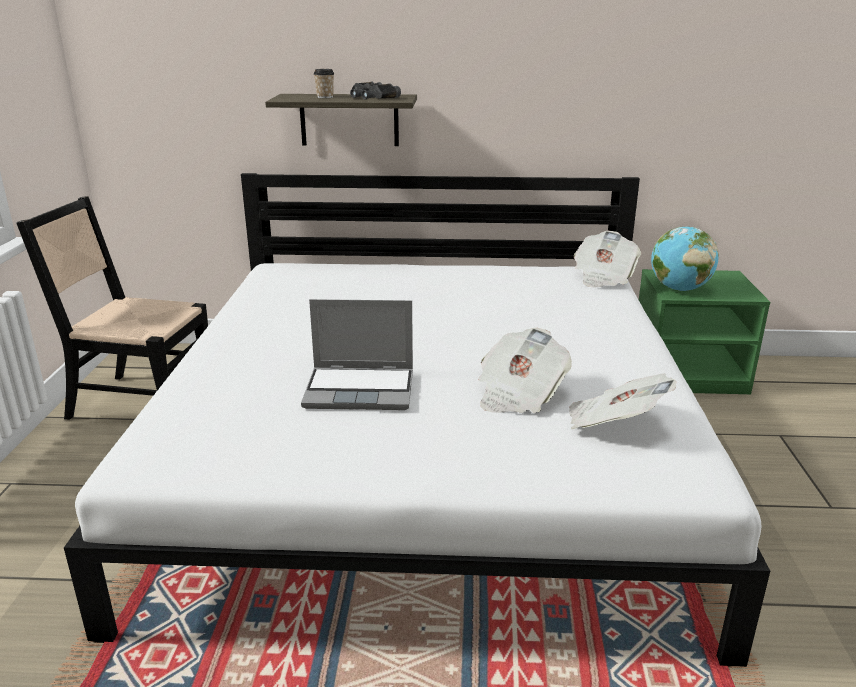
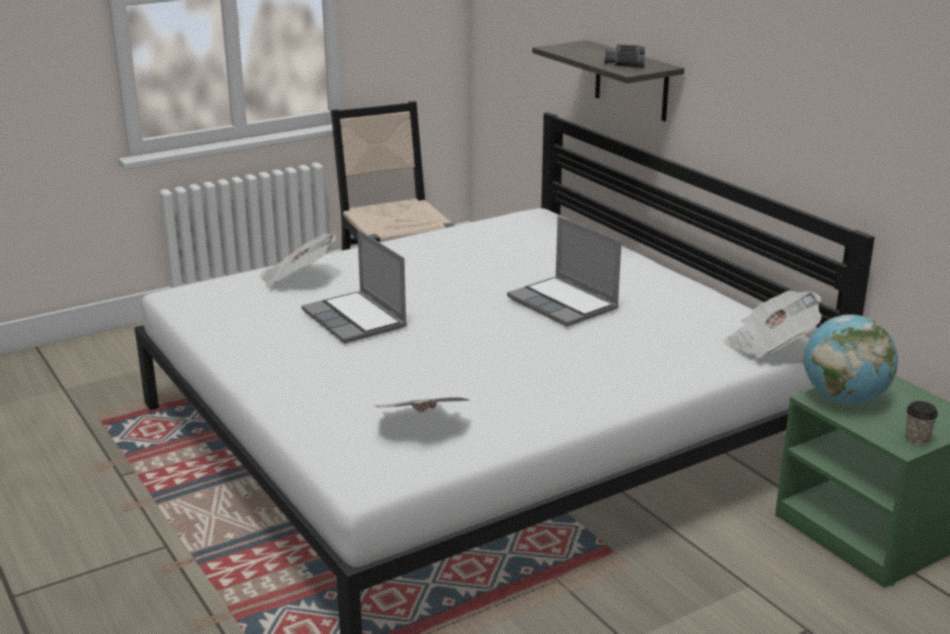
camera: 55 degrees right, 0 degrees up
cup [313,69,334,98] -> cup moved to [905,401,938,446]
newspaper [478,328,572,413] -> newspaper moved to [260,233,336,286]
none -> laptop [507,216,622,327]

